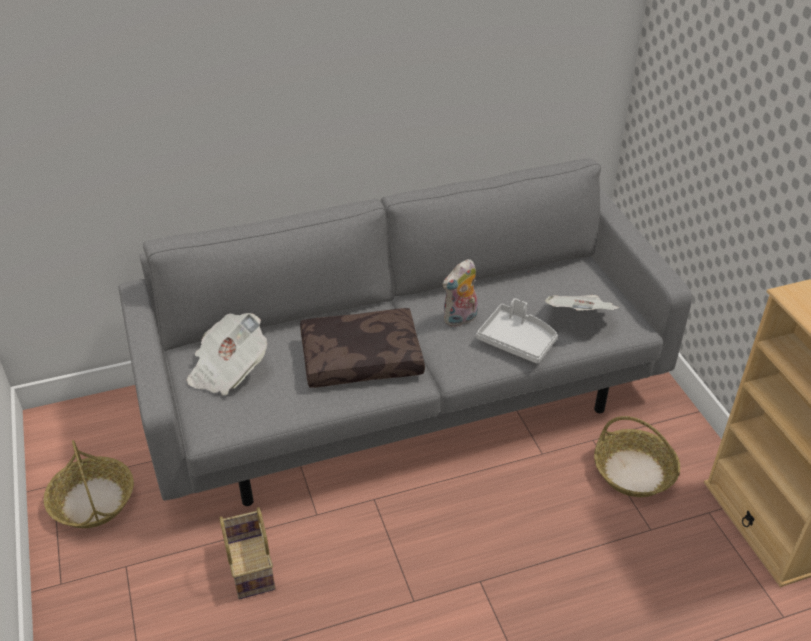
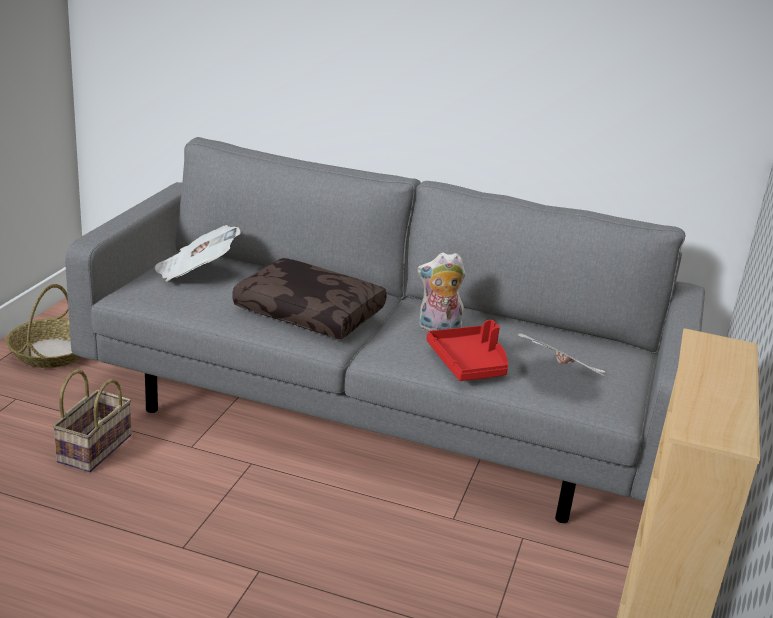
camera: 35 degrees right, 15 degrees down
grey tray [476,298,557,364] -> red tray [426,320,508,381]
basket [594,416,680,497] -> none

